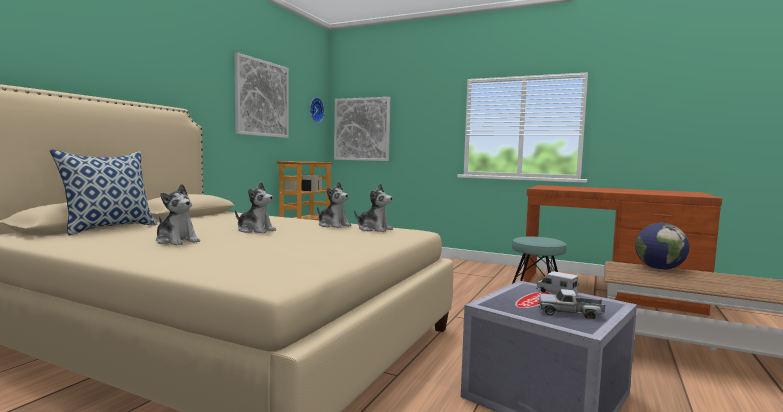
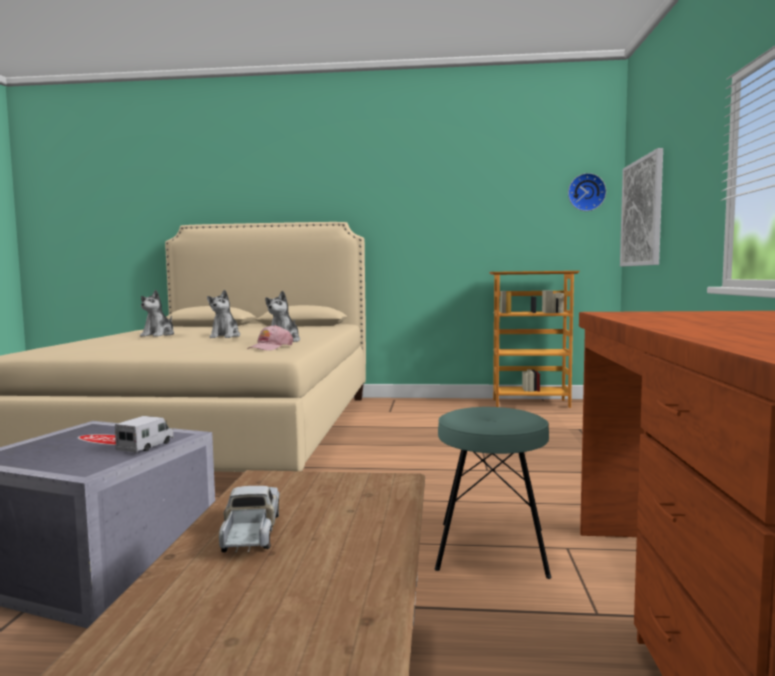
camera: 70 degrees right, 0 degrees up
pillow [50,149,157,235] -> none
picture [234,52,289,138] -> none
plush toy [354,183,393,232] -> pink cap [247,325,293,351]
toy truck [538,289,605,319] -> toy truck moved to [219,486,279,554]
globe [635,223,689,270] -> none

